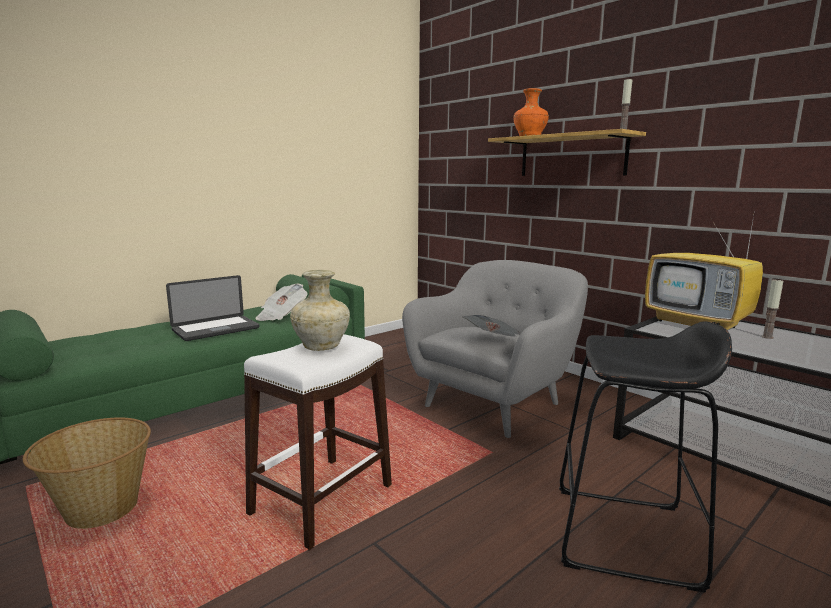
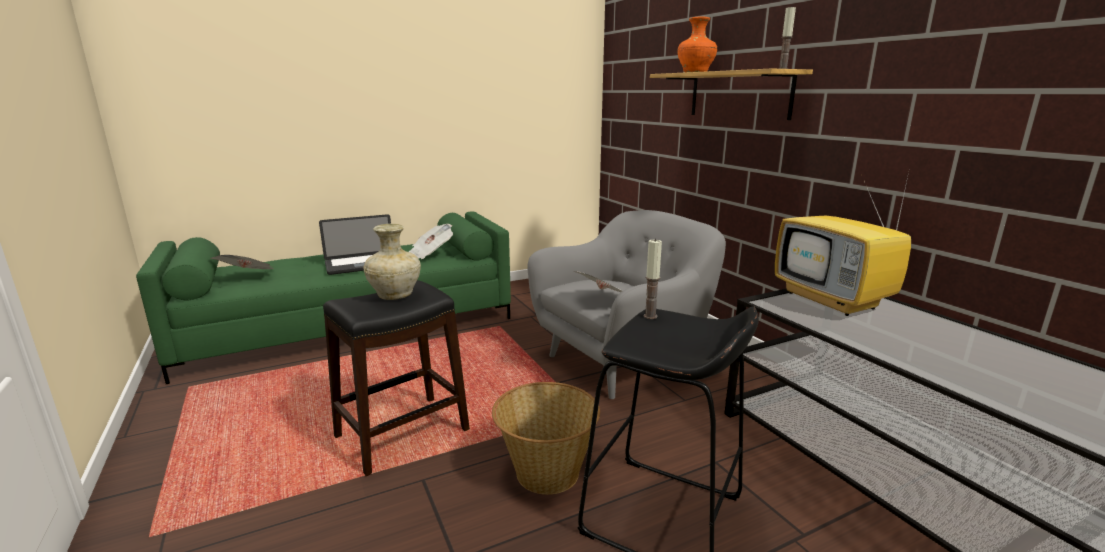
camera: 15 degrees right, 5 degrees up
basket [23,417,151,529] -> basket moved to [492,382,600,495]
white stool [244,334,392,551] -> black stool [323,280,470,476]
candle [762,280,783,339] -> candle moved to [644,239,662,319]
none -> newspaper [211,255,274,269]

